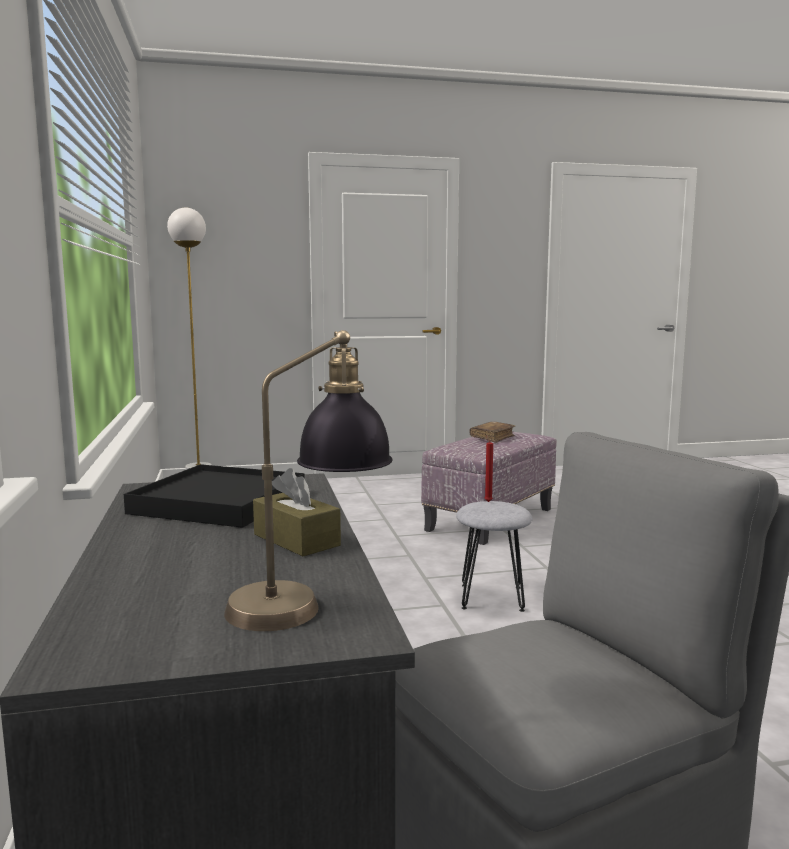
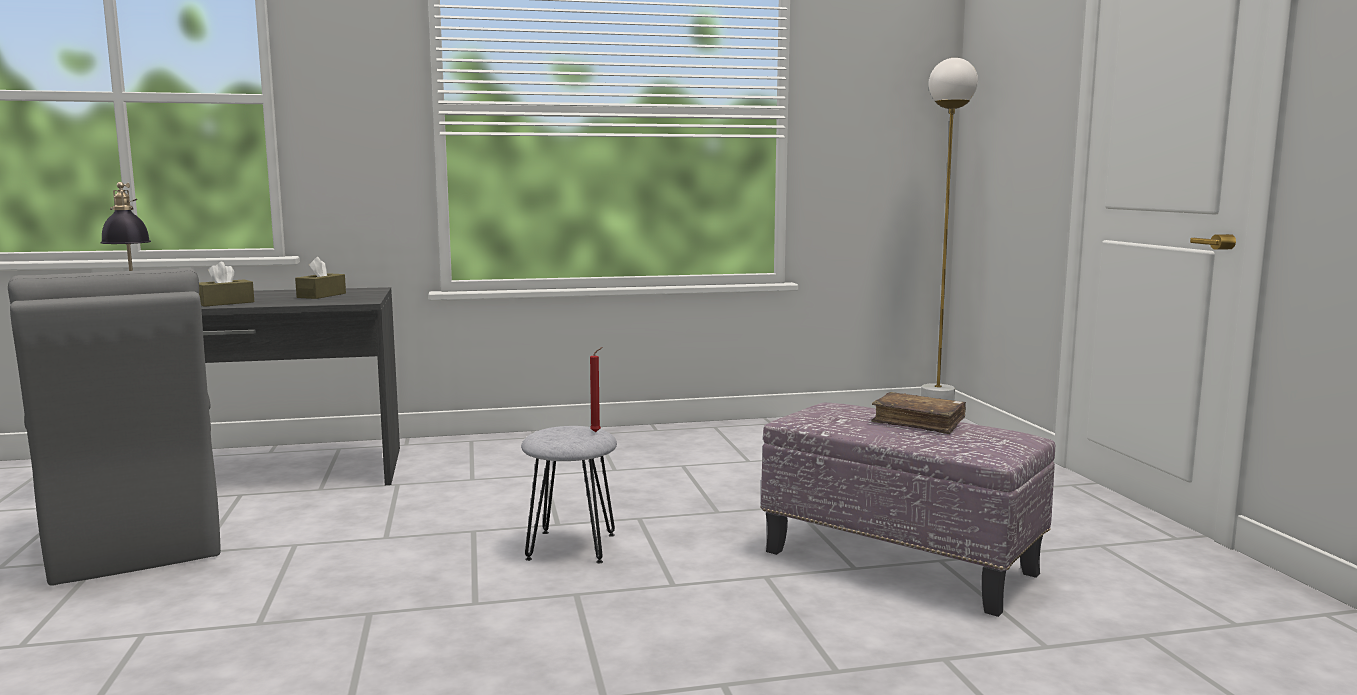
camera: 90 degrees right, 0 degrees up
black tray [124,464,305,528] -> brown tissue box [295,257,346,299]

